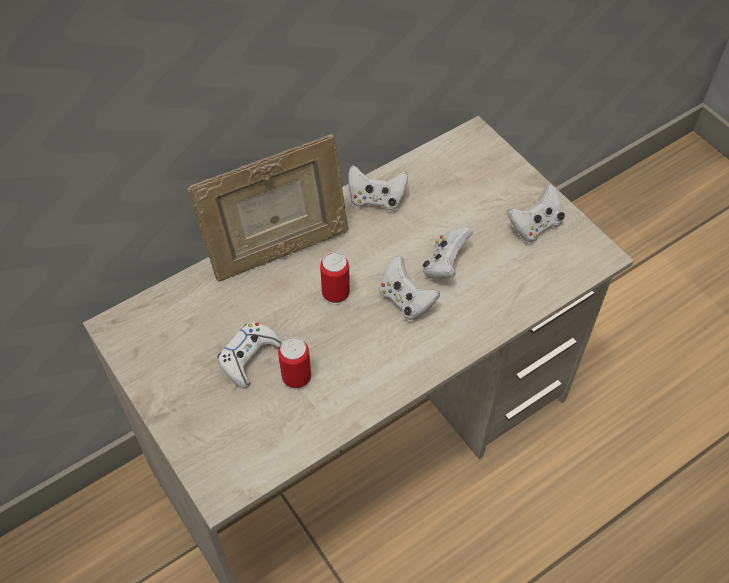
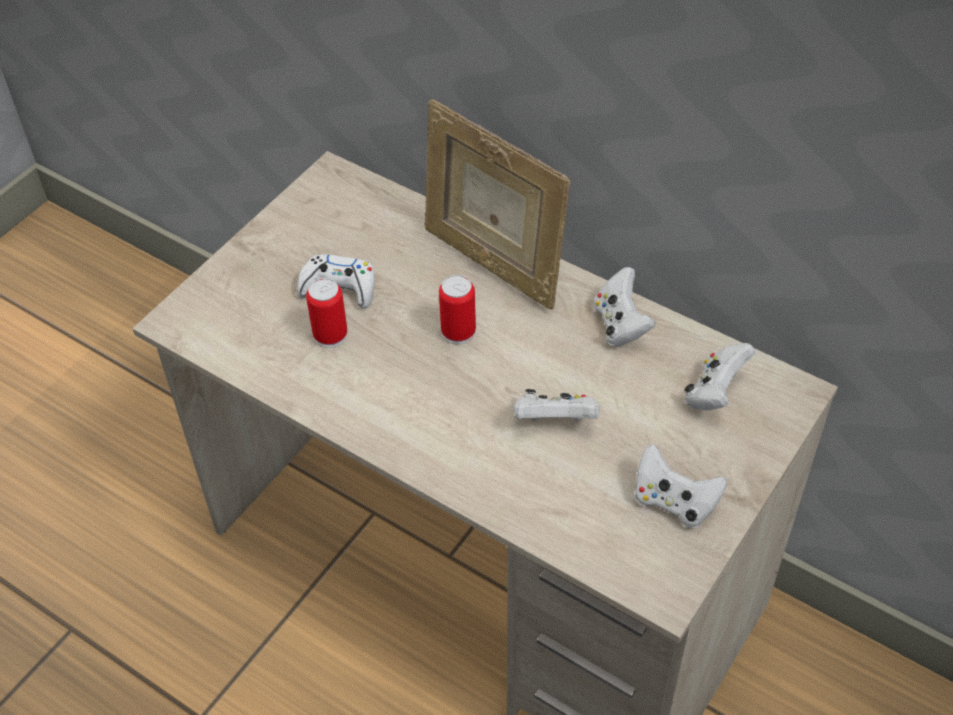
camera: 70 degrees right, 5 degrees down
white game controller [379,255,440,321] -> white game controller moved to [684,343,756,411]

